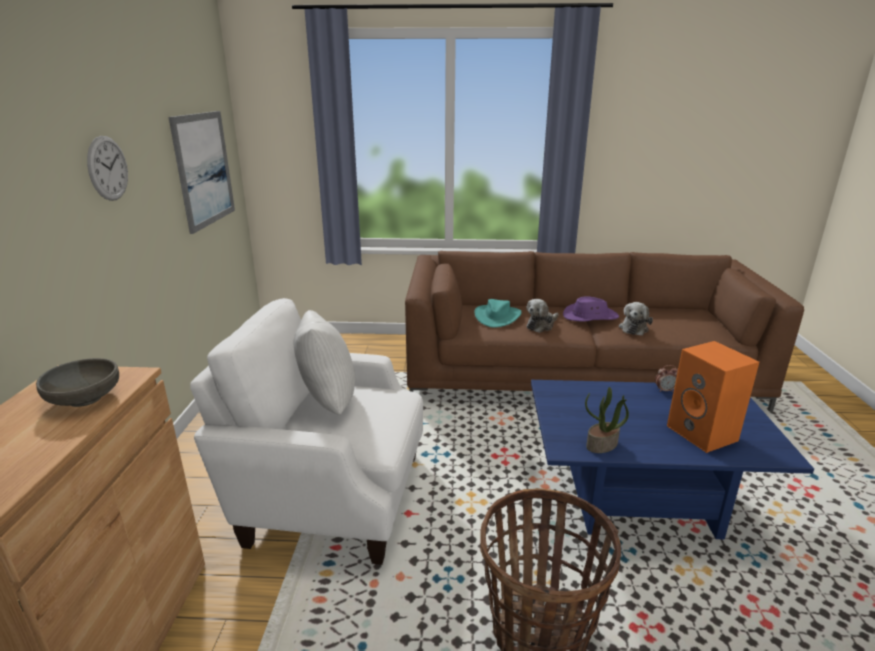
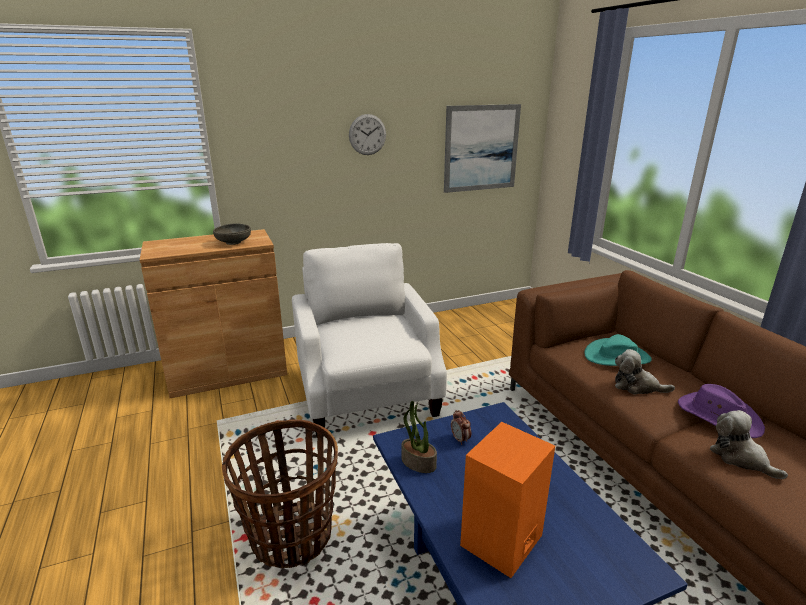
camera: 65 degrees right, 0 degrees up
white pillow [293,310,355,415] -> none
plush toy [619,302,653,336] -> plush toy turned 60 degrees clockwise [710,410,788,480]
alarm clock [655,365,678,392] -> alarm clock moved to [451,410,471,445]

